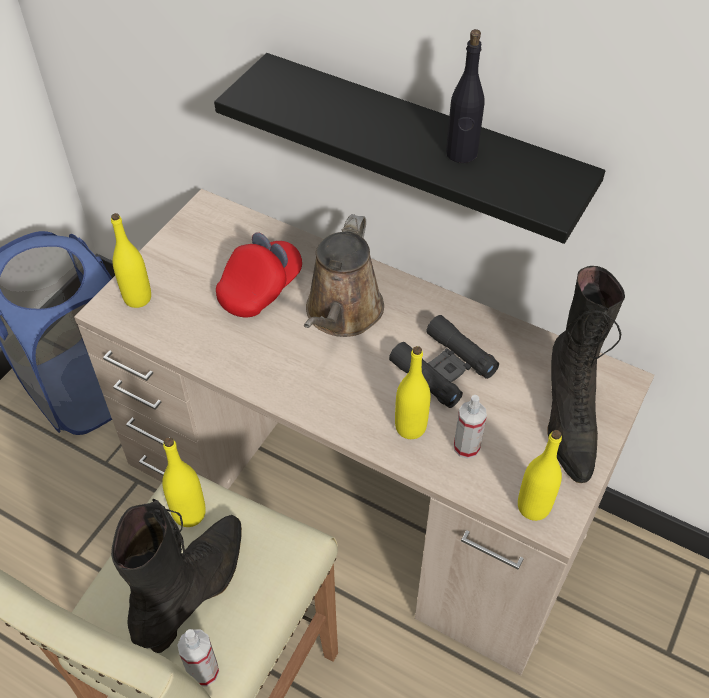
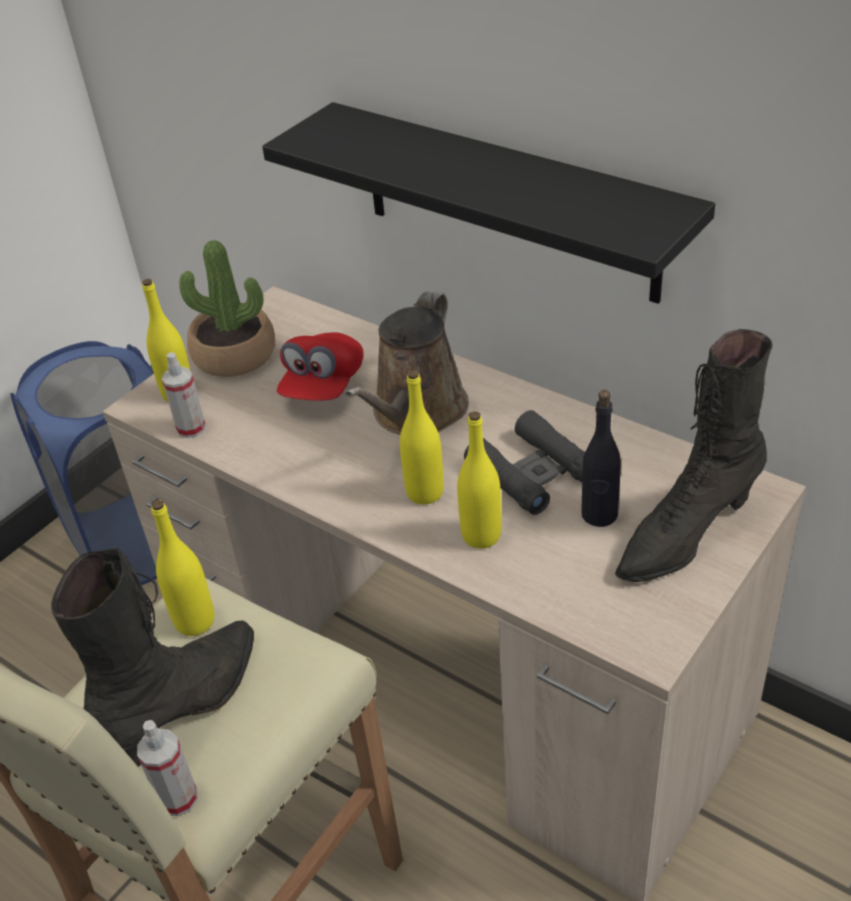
camera: 10 degrees right, 10 degrees down
red cap [216,232,302,317] -> red cap turned 150 degrees clockwise [277,332,364,401]
black bottle [446,29,485,163] -> black bottle moved to [581,390,621,527]
spray bottle [454,395,487,459] -> spray bottle moved to [162,352,206,438]
yellow bottle [518,430,562,521] -> yellow bottle moved to [400,370,444,505]
black boot [548,266,625,483] -> black boot turned 45 degrees clockwise [615,329,773,582]
none -> potted plant [179,240,275,377]

